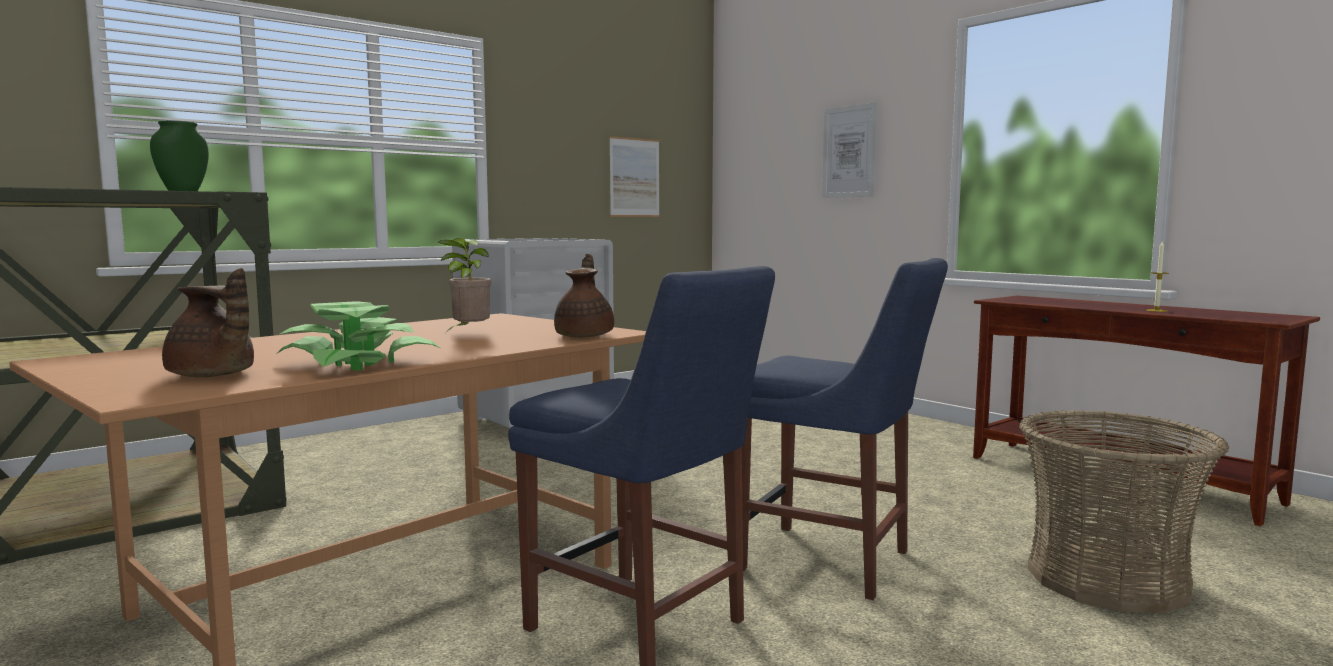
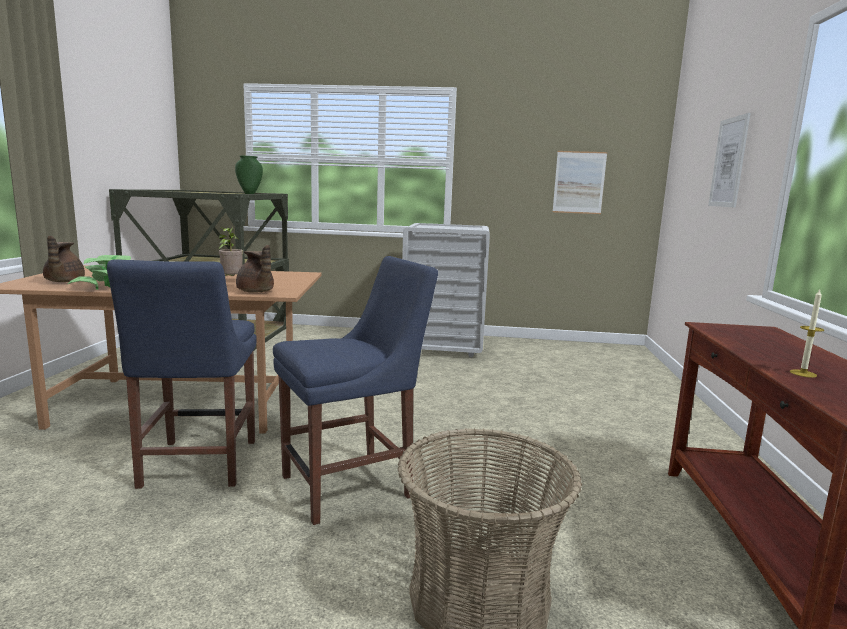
camera: 45 degrees right, 5 degrees up
brown teapot [554,254,614,338] -> brown teapot turned 90 degrees clockwise [236,245,274,293]
blue chair [742,258,948,600] -> blue chair turned 105 degrees counterclockwise [273,256,438,525]

